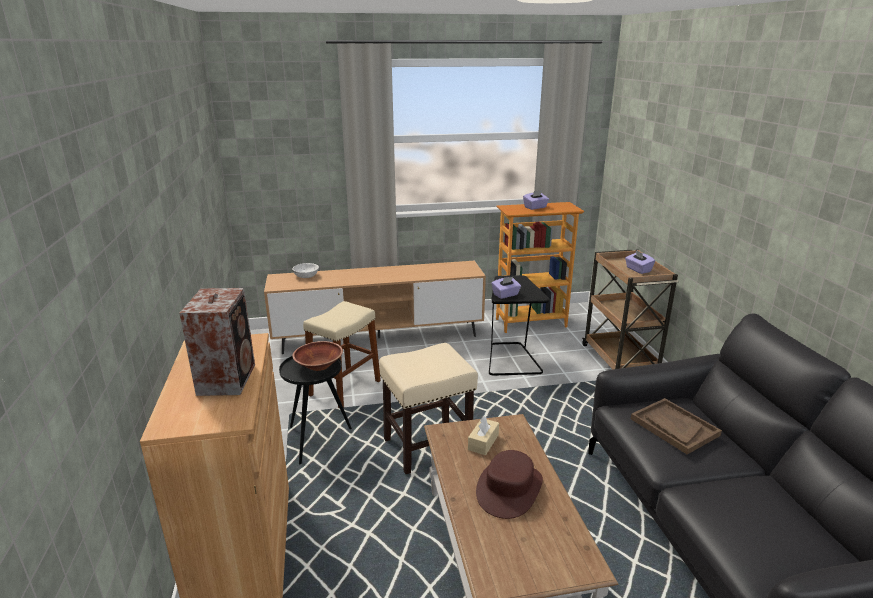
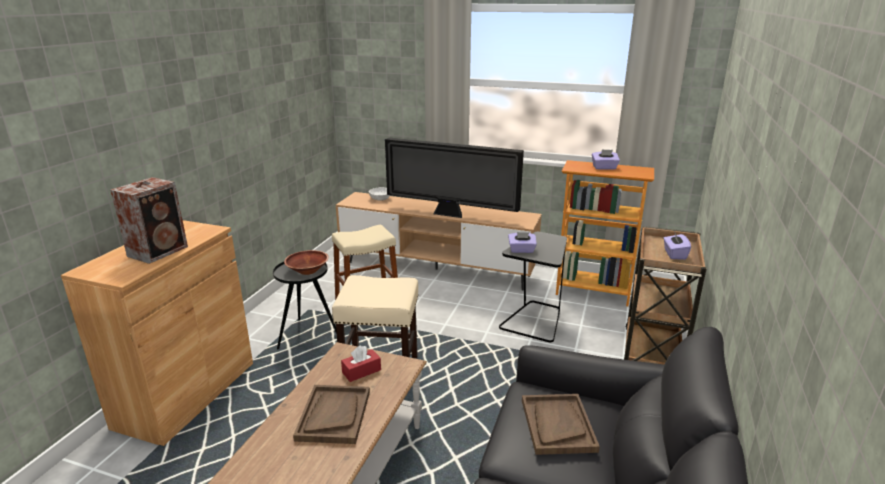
camera: 30 degrees right, 0 degrees up
beige tissue box [468,416,499,455] -> red tissue box [341,345,381,382]
brown hat [476,450,543,519] -> brown tray [293,385,370,444]
none -> television [385,138,524,218]

